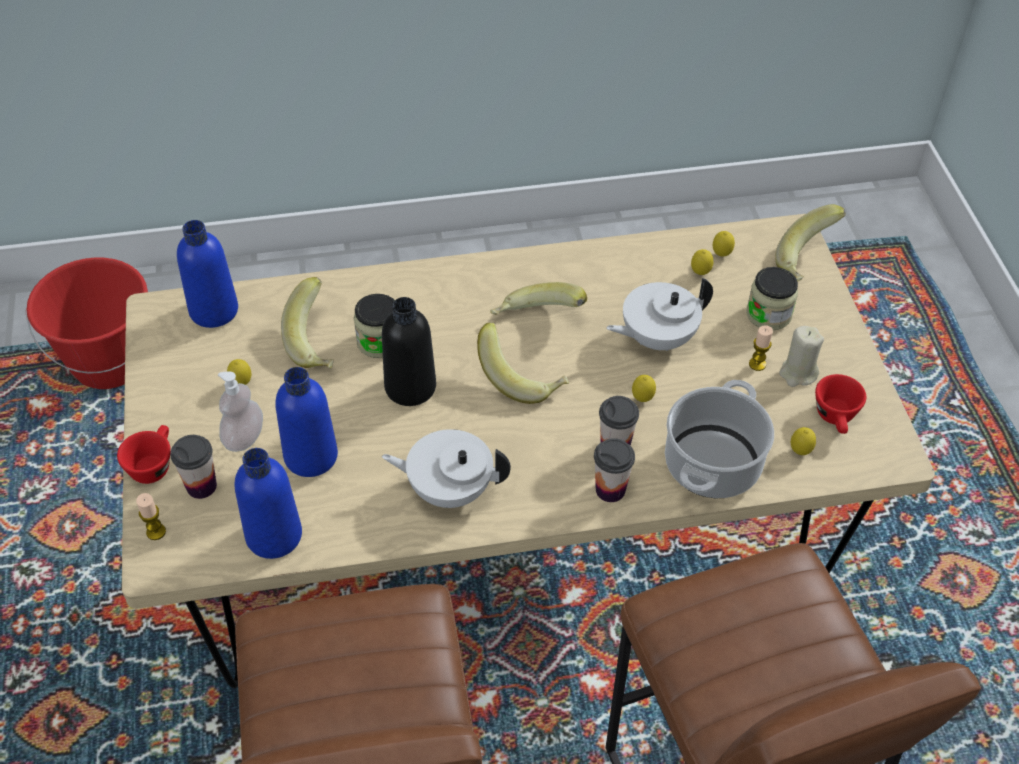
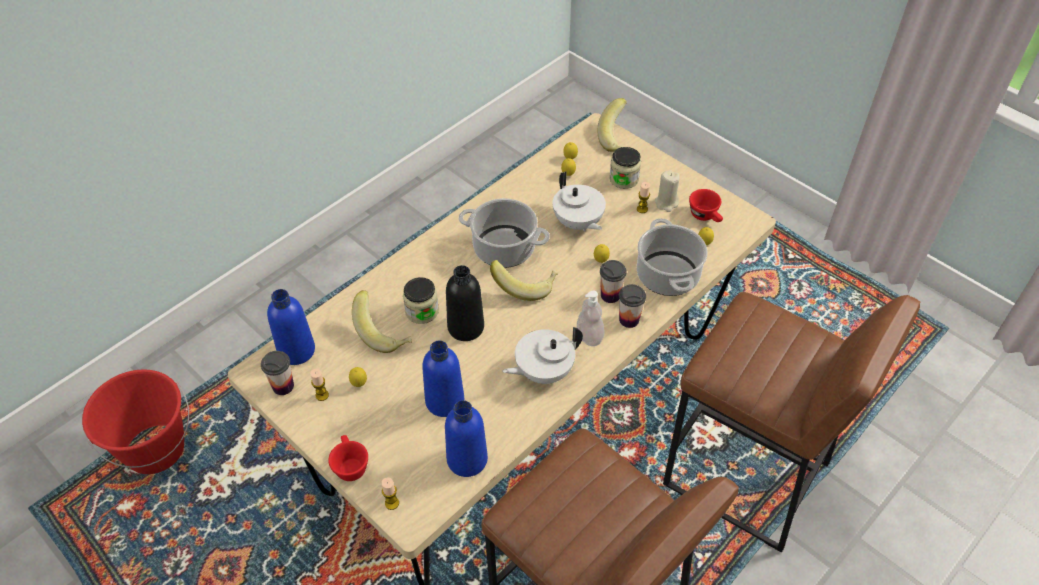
camera: 35 degrees left, 0 degrees up
cup [170,435,217,499] -> cup moved to [261,351,294,395]
soap dispenser [218,371,263,452] -> soap dispenser moved to [577,291,604,346]
banana [490,282,587,315] -> cooking pot [459,198,550,268]
white teapot [606,278,713,351] -> white teapot turned 60 degrees counterclockwise [553,172,606,232]
none -> candle [310,369,329,401]

